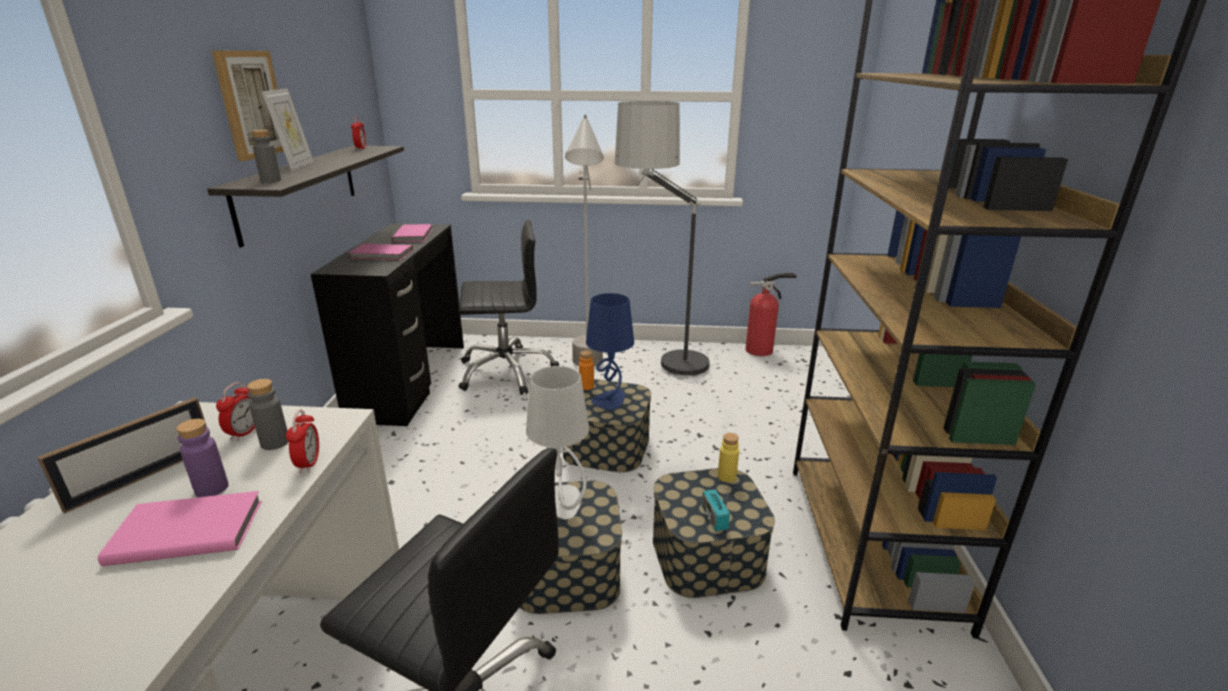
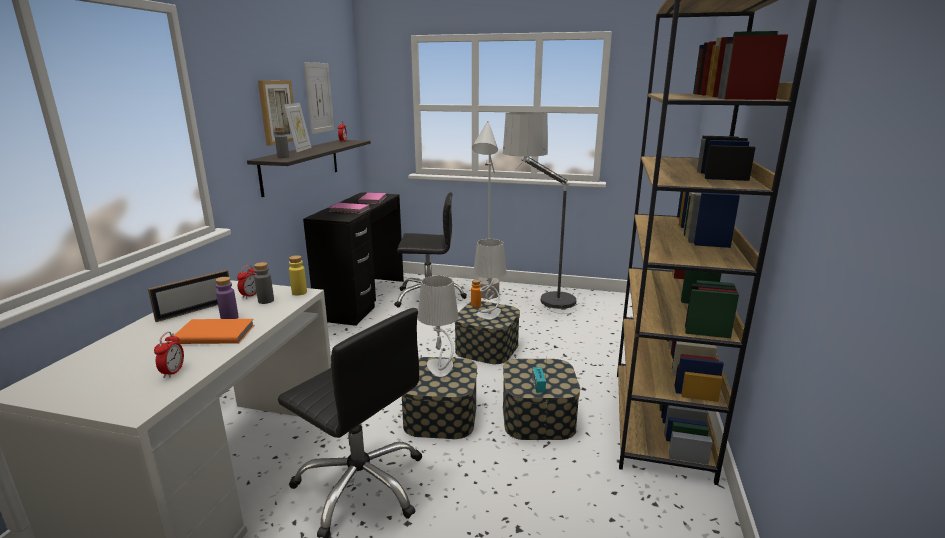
camera: 10 degrees right, 5 degrees down
pink book [98,491,262,566] -> orange book [173,319,254,344]
alarm clock [286,410,319,473] -> alarm clock moved to [154,332,184,378]
blue table lamp [586,293,634,410] -> grey table lamp [473,239,507,320]
yellow bottle [718,433,739,483] -> yellow bottle moved to [289,255,307,296]
fire extinguisher [745,272,797,356] -> none
none -> picture [304,62,334,134]

